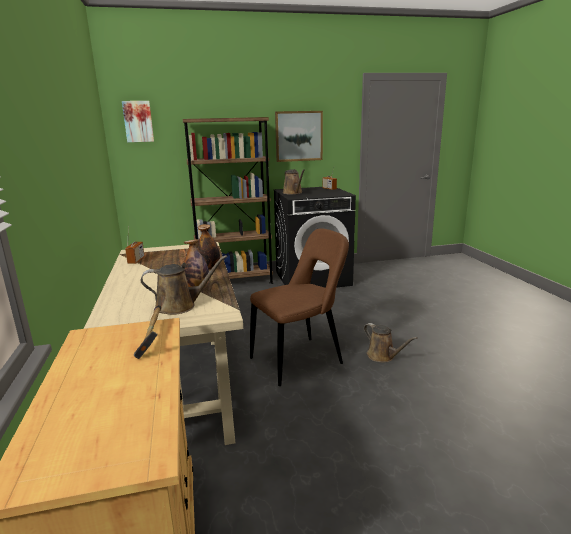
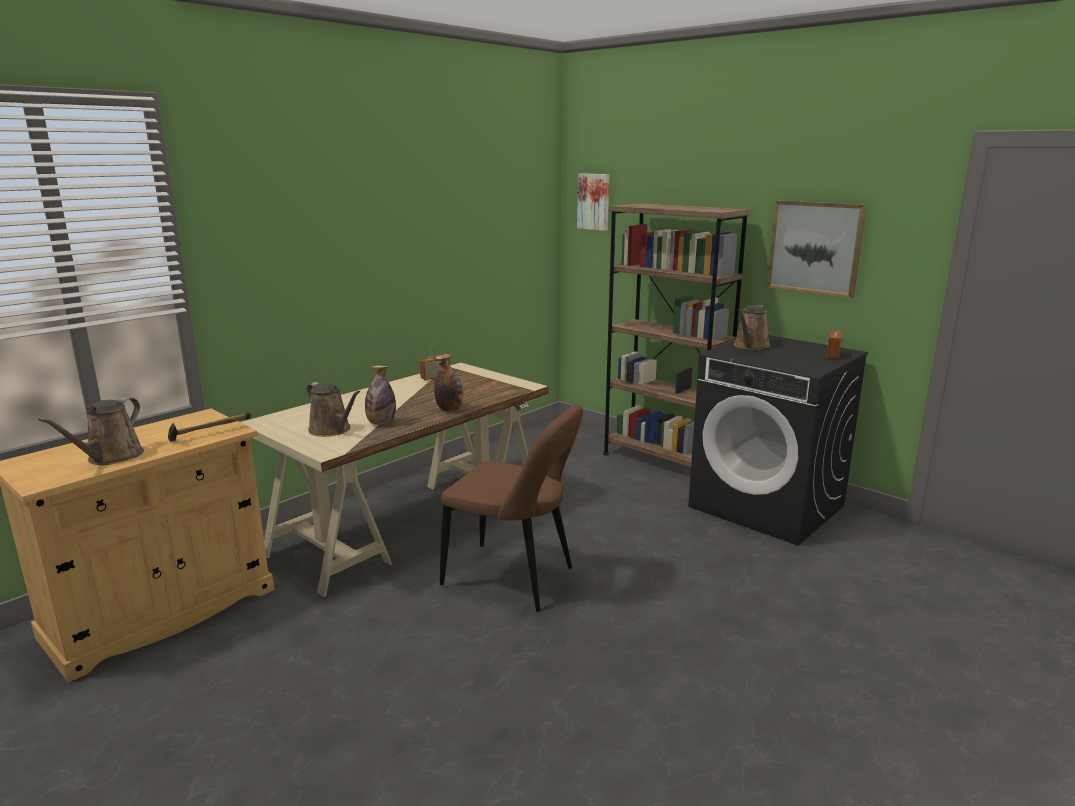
camera: 55 degrees right, 0 degrees up
brown watering can [364,323,417,362] -> brown watering can moved to [38,397,144,465]

